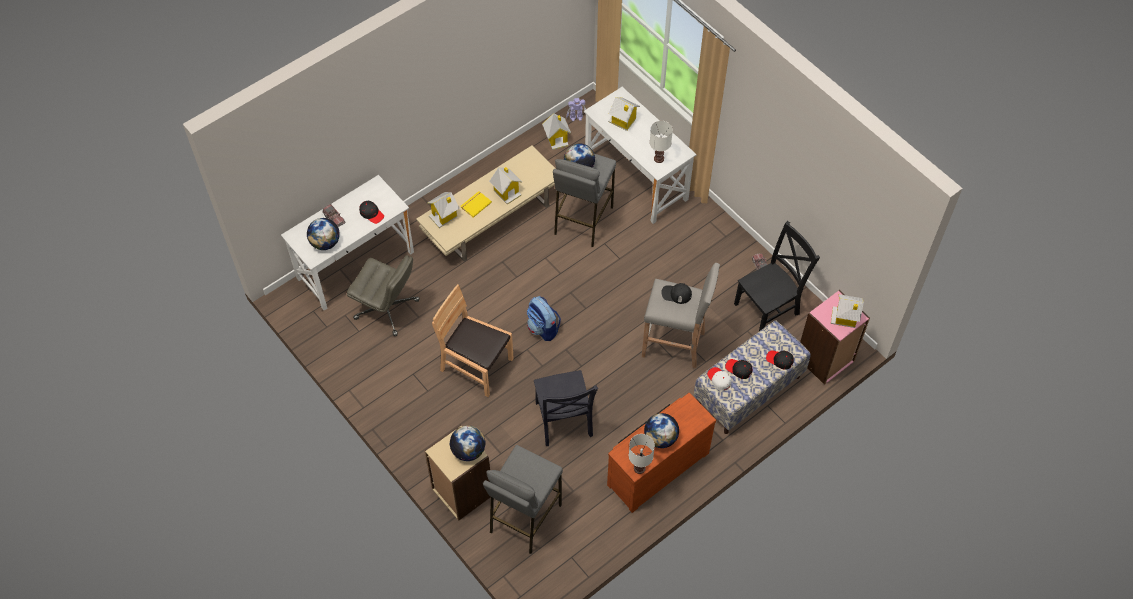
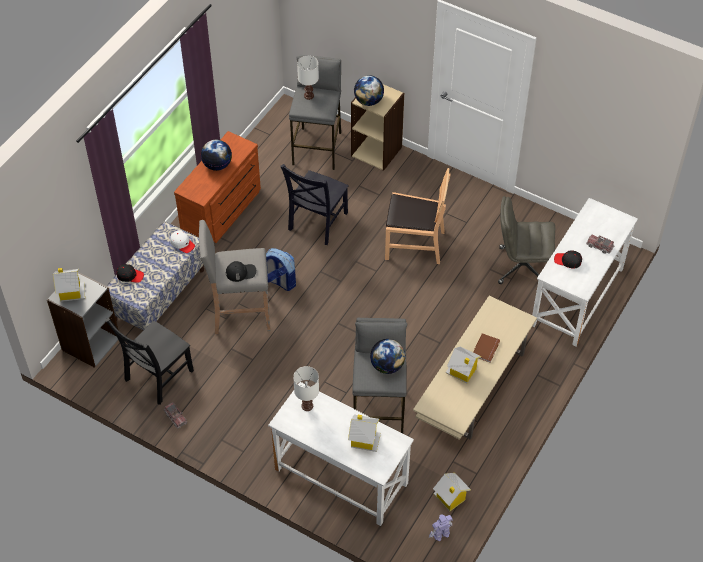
camera: 160 degrees right, 5 degrees down
globe [307,218,340,250] -> none
toy house [427,192,459,228] -> none
yellow book [461,191,492,218] -> brown book [473,333,500,363]
backpack [527,296,561,341] -> backpack moved to [266,248,296,291]
black chair [534,370,598,446] -> black chair turned 120 degrees counterclockwise [281,164,349,245]
white table lamp [629,434,655,474] -> white table lamp moved to [297,56,319,100]
black cap [725,359,752,379] -> none
pink bookcase [800,290,870,385] -> grey bookcase [47,272,118,368]

